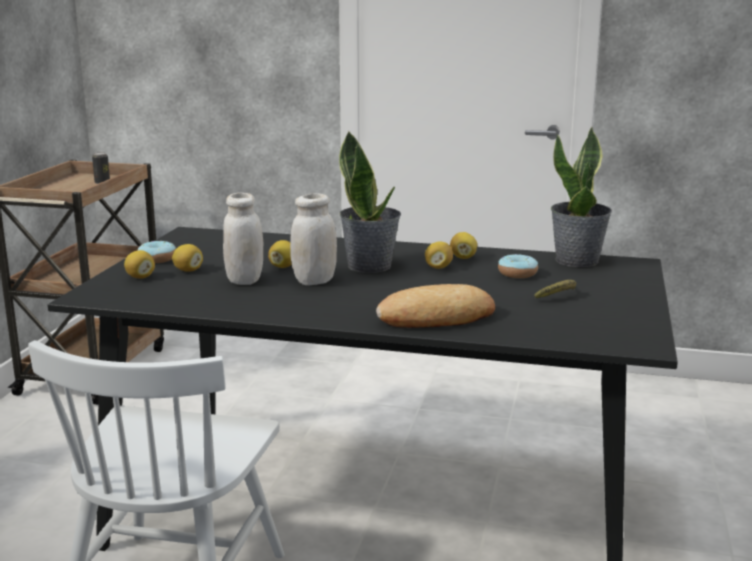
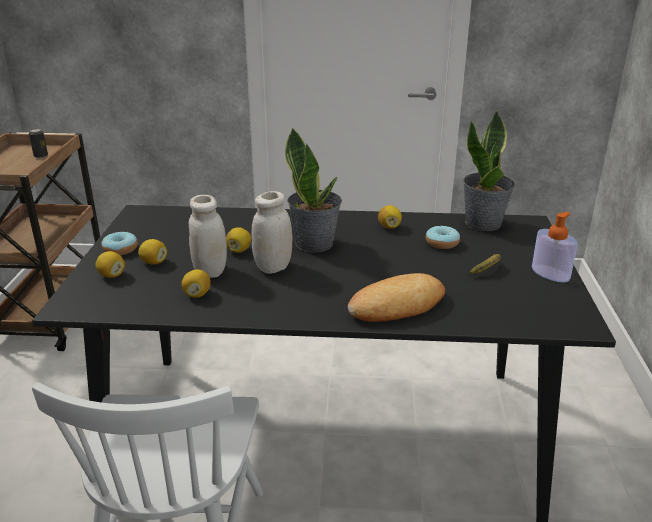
camera: 10 degrees left, 10 degrees up
lemon [425,242,453,269] -> lemon moved to [182,269,211,298]
none -> soap dispenser [532,212,578,282]

